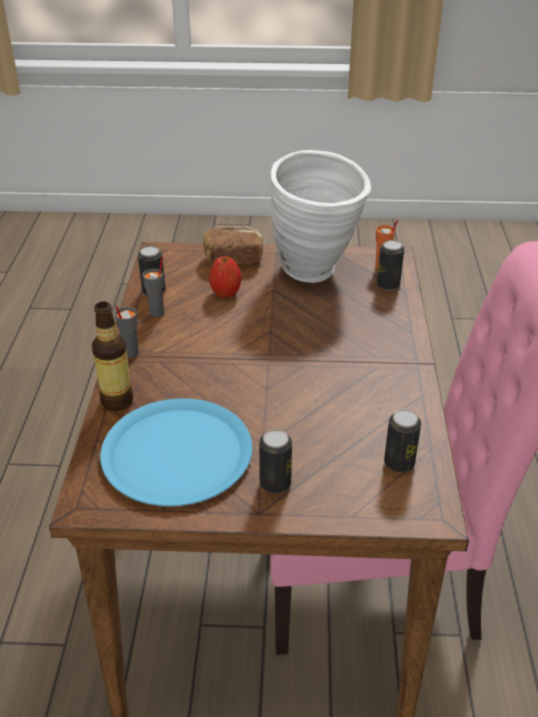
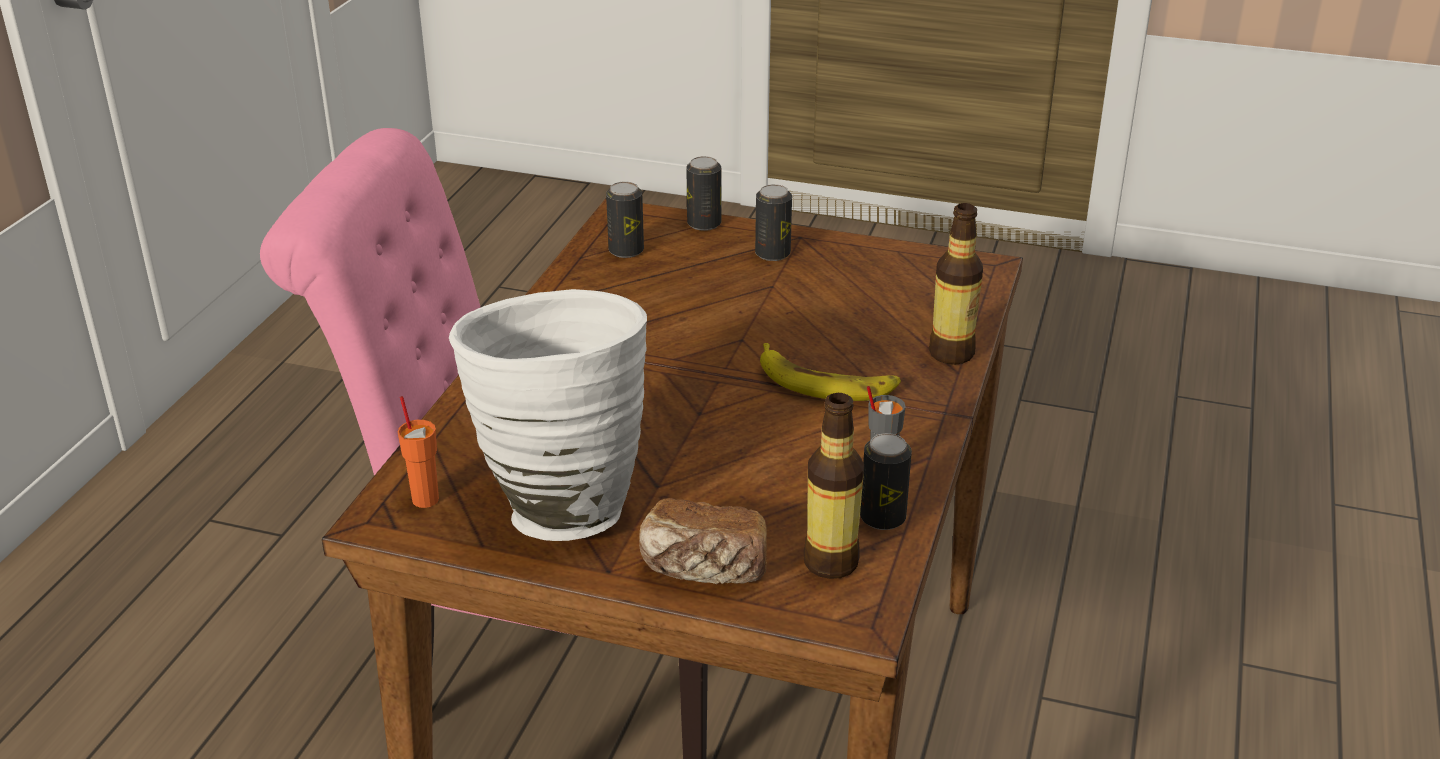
camera: 165 degrees left, 5 degrees down
blue plate [100,398,253,506] -> none
grey cup [115,306,139,358] -> none
apple [209,256,242,298] -> none
can [377,240,404,290] -> can moved to [686,156,721,231]
none -> banana [760,343,901,401]
none -> bottle [804,393,864,579]

